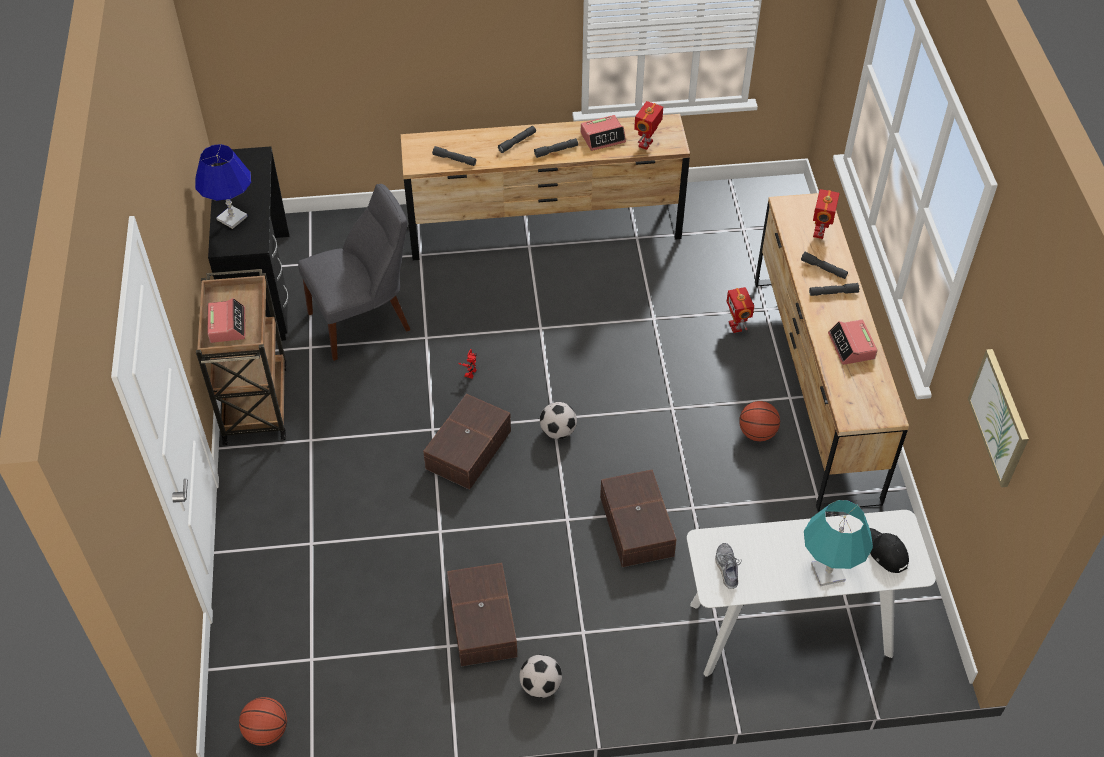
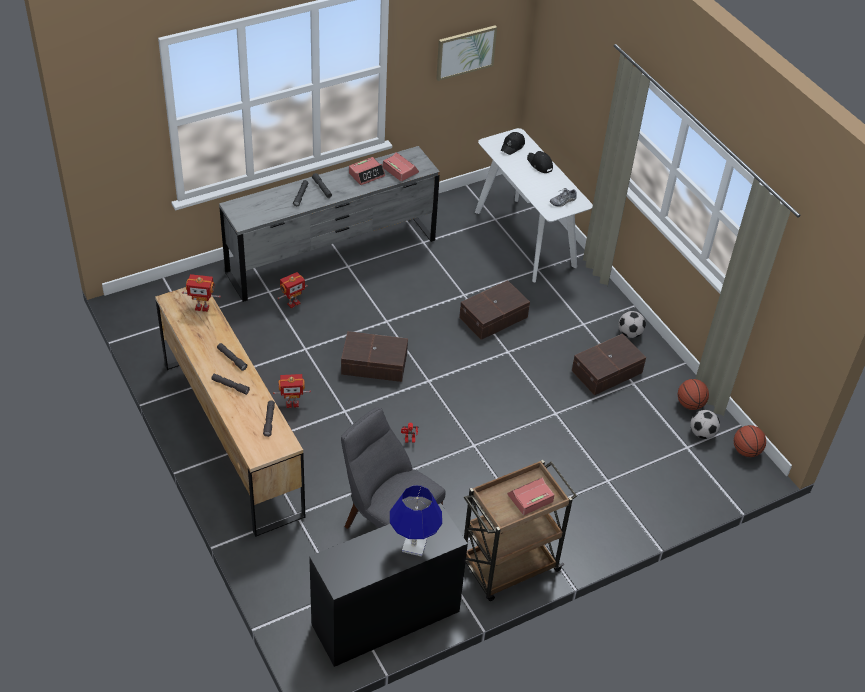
camera: 115 degrees left, 5 degrees down
brown storage box [423,394,511,490] -> brown storage box moved to [341,331,408,382]
football [540,402,577,439] -> football moved to [690,410,720,439]
alarm clock [581,115,626,151] -> alarm clock moved to [383,152,419,181]
basketball [739,401,780,441] -> basketball moved to [678,379,709,410]
brown dresser [755,193,909,512] -> grey dresser [219,146,440,302]
turquoise table lamp [804,500,873,586] -> black cap [527,151,553,173]
toy robot [813,189,840,239] -> toy robot moved to [273,374,311,408]

